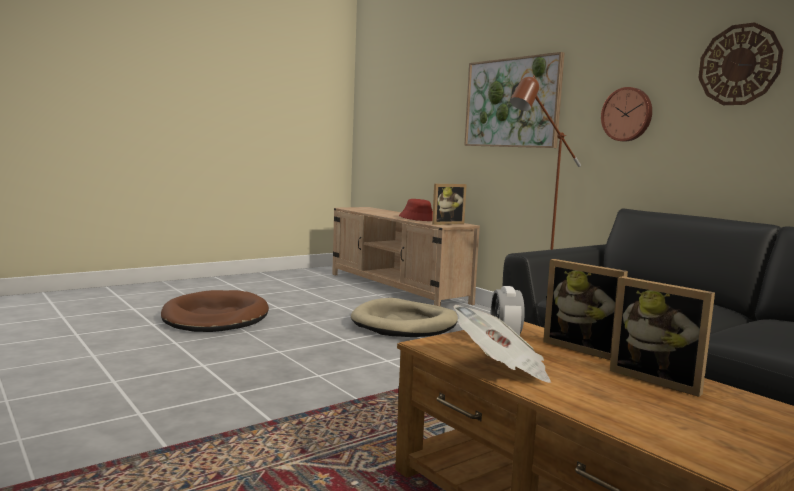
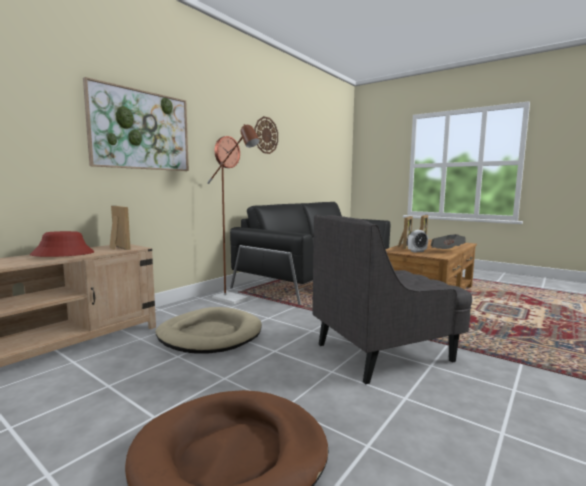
camera: 105 degrees left, 0 degrees up
none -> grey armchair [312,215,472,384]

